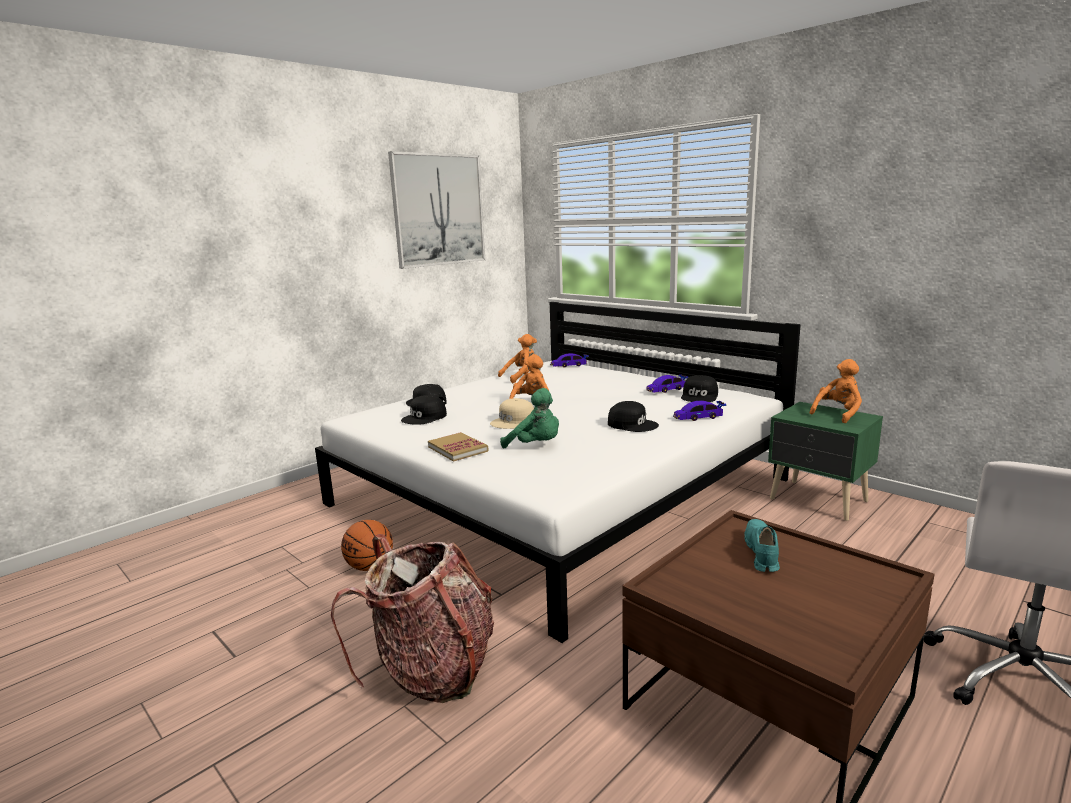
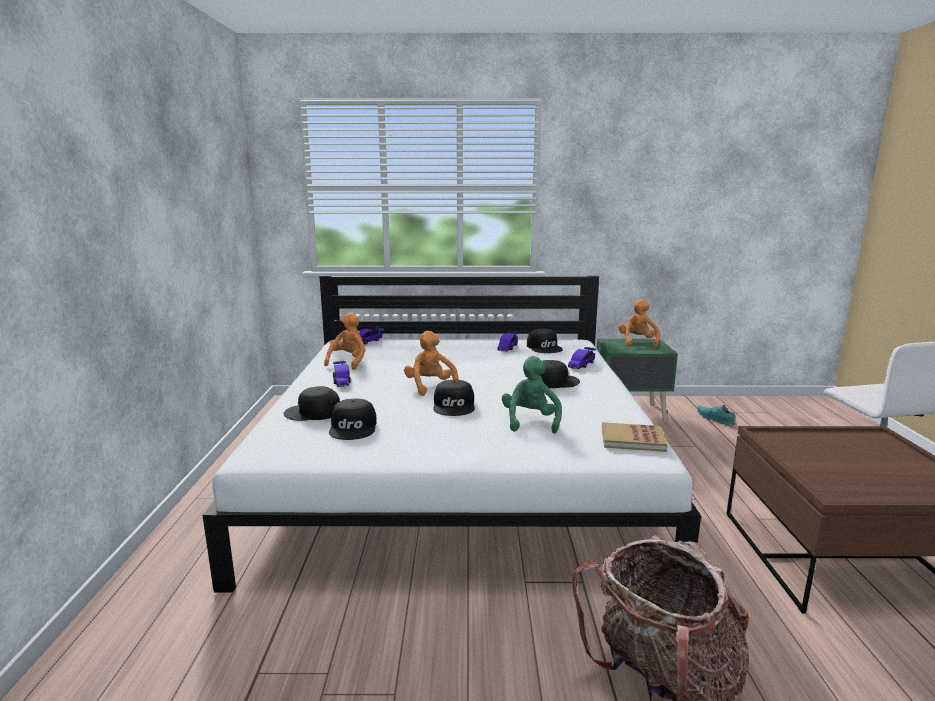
camera: 45 degrees left, 0 degrees up
basketball [341,520,393,571] -> none
picture [388,151,485,269] -> none
book [428,432,489,462] -> book moved to [602,422,668,452]
beige cap [490,398,534,429] -> black cap [433,380,475,416]
green plush toy [500,388,559,448] -> green plush toy turned 75 degrees counterclockwise [502,356,562,434]
turquoise shoe [744,519,780,572] -> turquoise shoe moved to [697,405,735,426]
none -> toy car [333,361,351,387]

